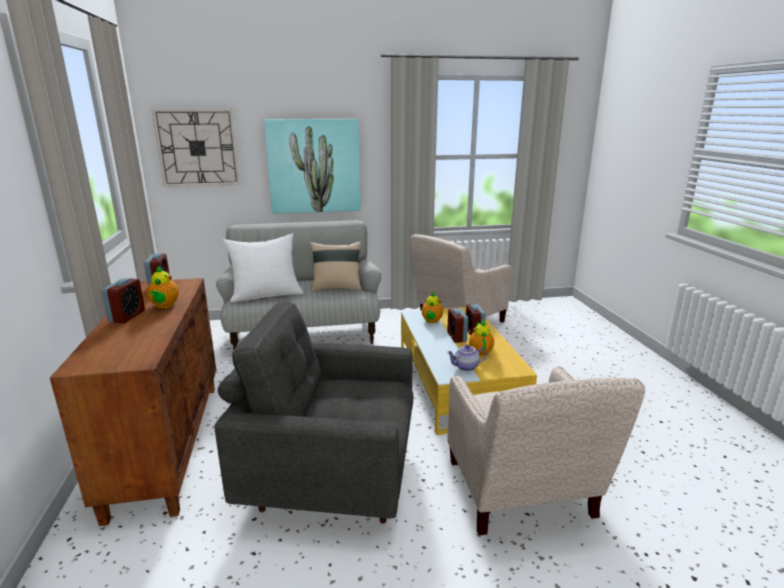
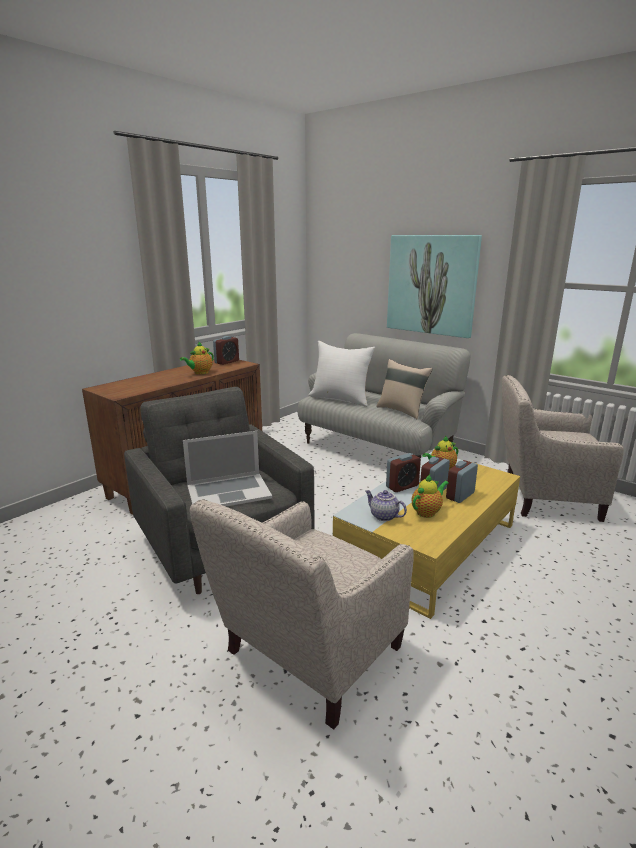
camera: 50 degrees right, 0 degrees up
alarm clock [102,278,145,323] -> alarm clock moved to [386,453,421,492]
wall clock [152,109,240,187] -> none
none -> laptop [183,431,272,506]

